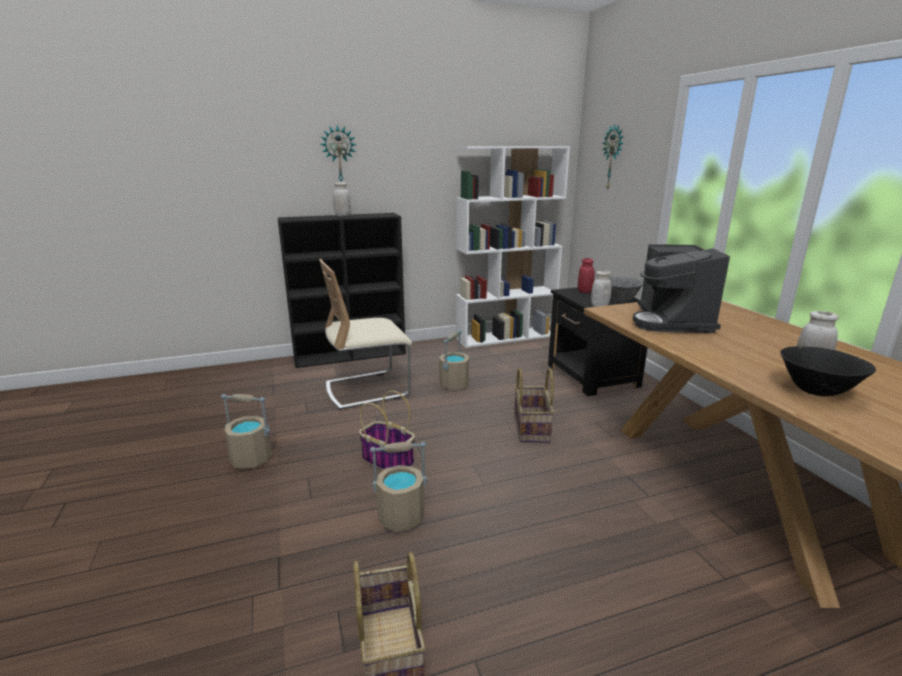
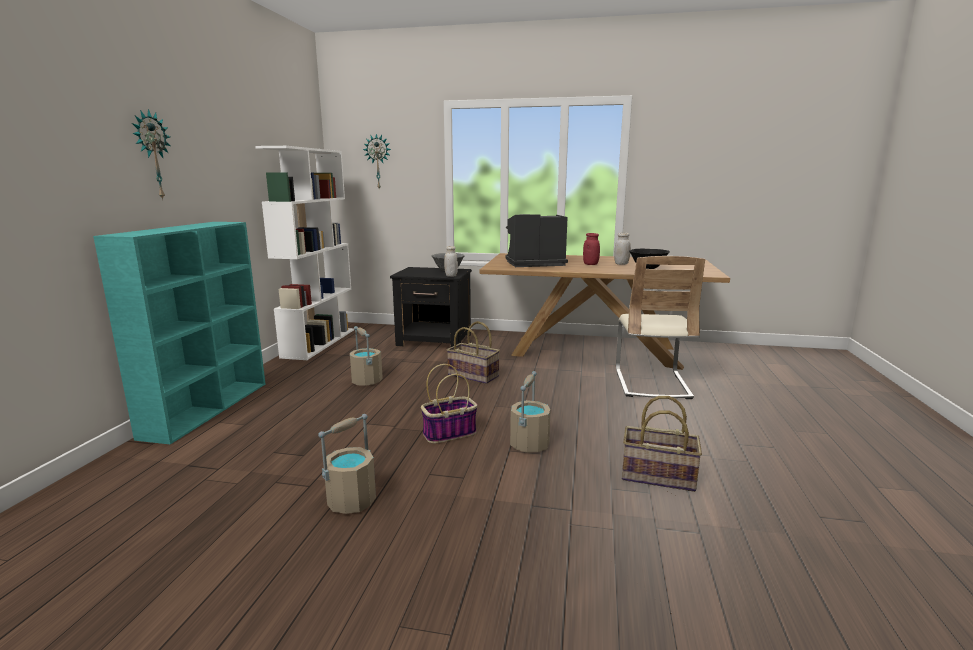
camera: 60 degrees left, 5 degrees down
black bookcase [277,213,406,368] -> turquoise bookcase [93,222,265,444]
beige chair [319,259,412,410] -> beige chair moved to [616,256,705,399]
white jar [333,182,351,216] -> none
red jar [578,258,595,293] -> red jar moved to [583,233,600,265]
coffee machine [633,244,730,333] -> coffee machine turned 135 degrees clockwise [505,214,568,267]

